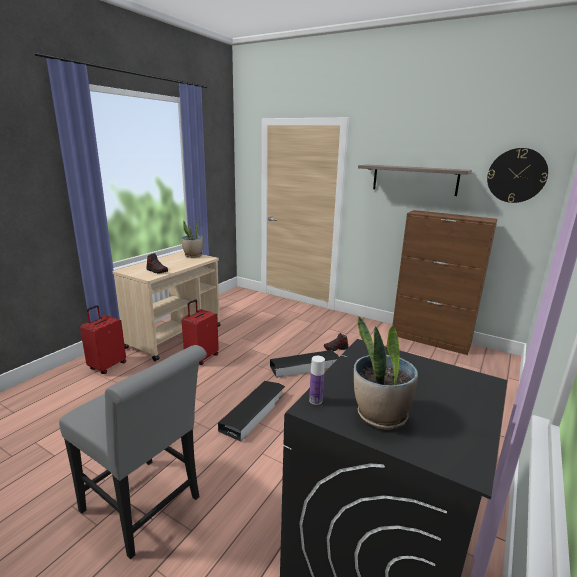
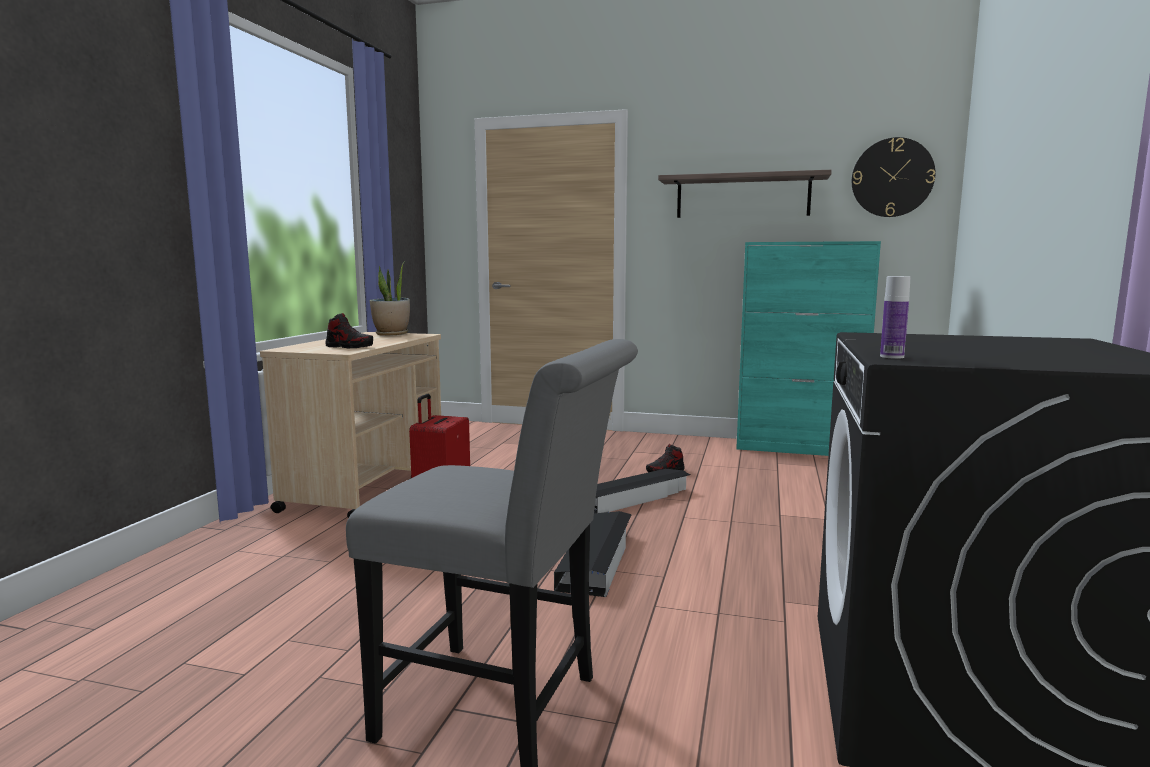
camera: 15 degrees left, 10 degrees down
red suitcase [80,305,126,374] -> none
potted plant [354,316,418,430] -> none
brown cabinet [392,210,497,355] -> turquoise cabinet [736,241,881,456]

